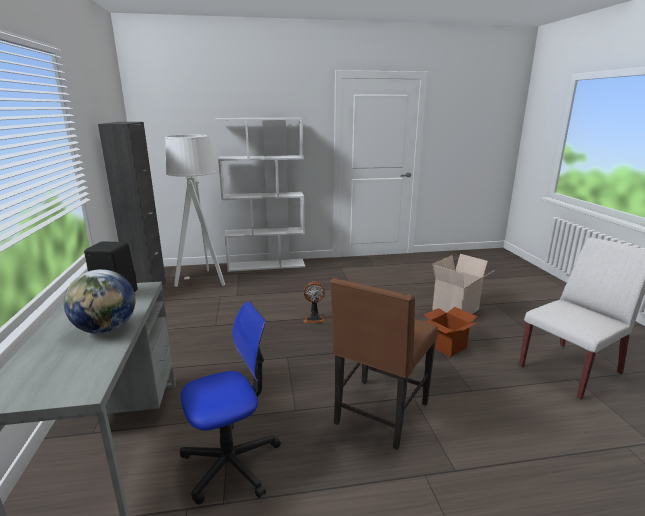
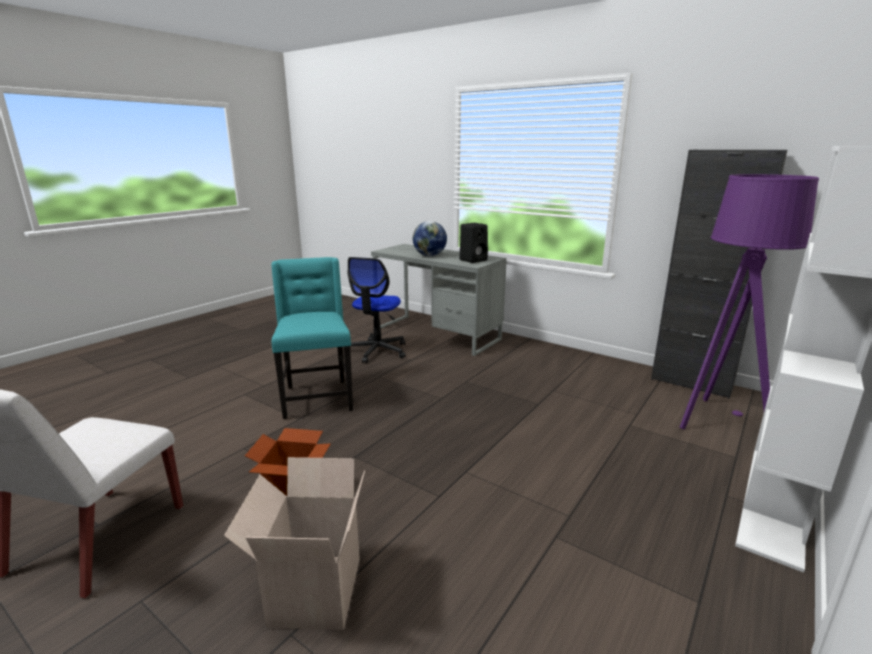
camera: 135 degrees right, 0 degrees up
white floor lamp [165,135,225,287] -> purple floor lamp [680,174,819,429]
fan [303,282,326,323] -> none
brown chair [330,278,438,450] -> turquoise chair [271,257,353,419]

